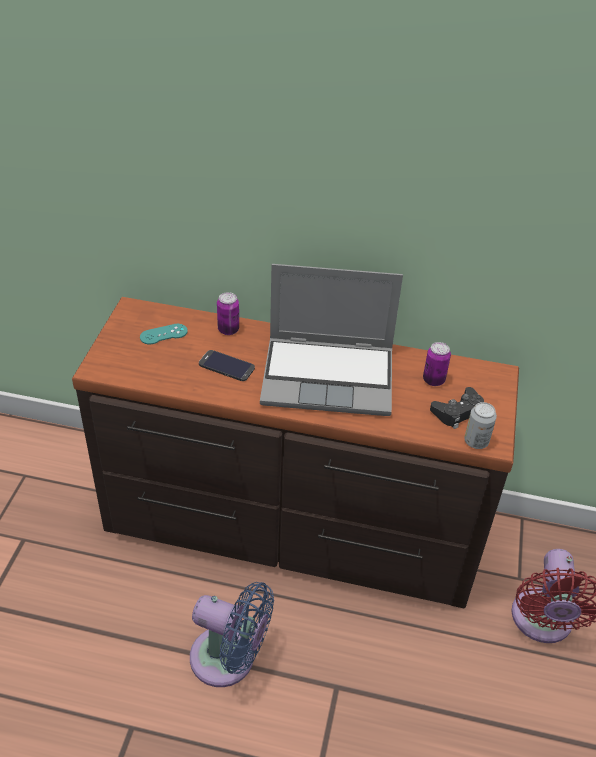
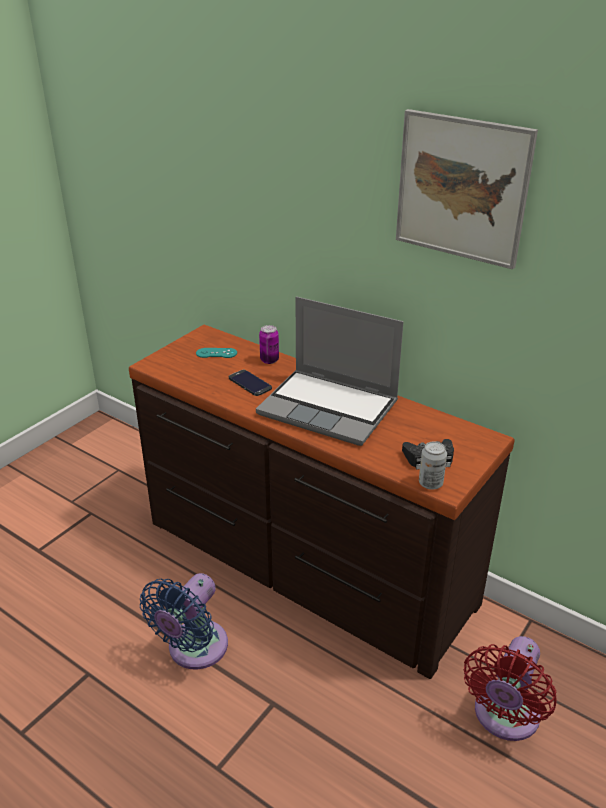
camera: 25 degrees right, 10 degrees down
blue fan [190,582,274,687] -> blue fan turned 75 degrees clockwise [140,573,228,670]
can [423,342,451,386] -> none
none -> picture [396,109,538,269]

